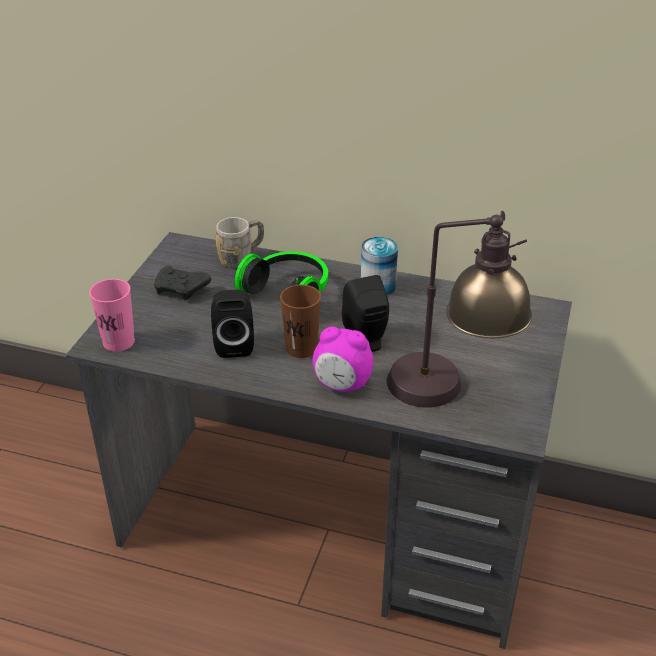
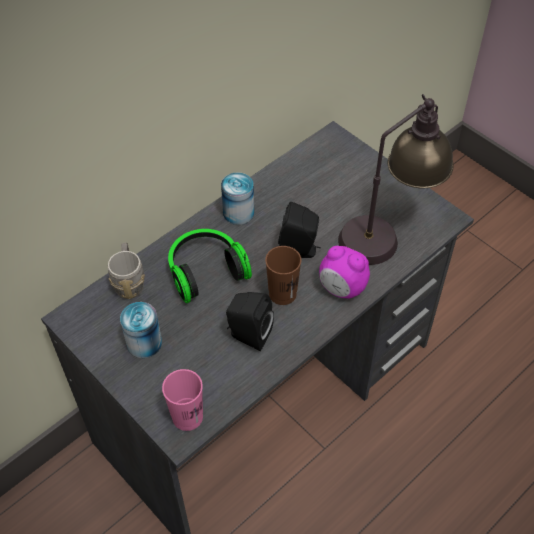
camera: 60 degrees left, 15 degrees up
black game controller [154,266,211,300] -> can [120,302,162,358]
alarm clock [312,327,373,392] -> alarm clock turned 75 degrees clockwise [319,246,370,298]

